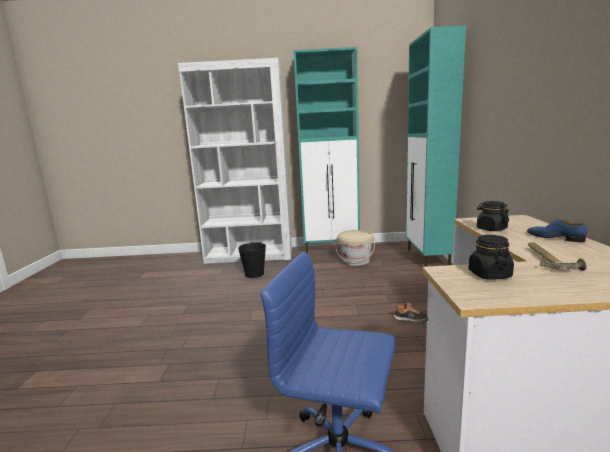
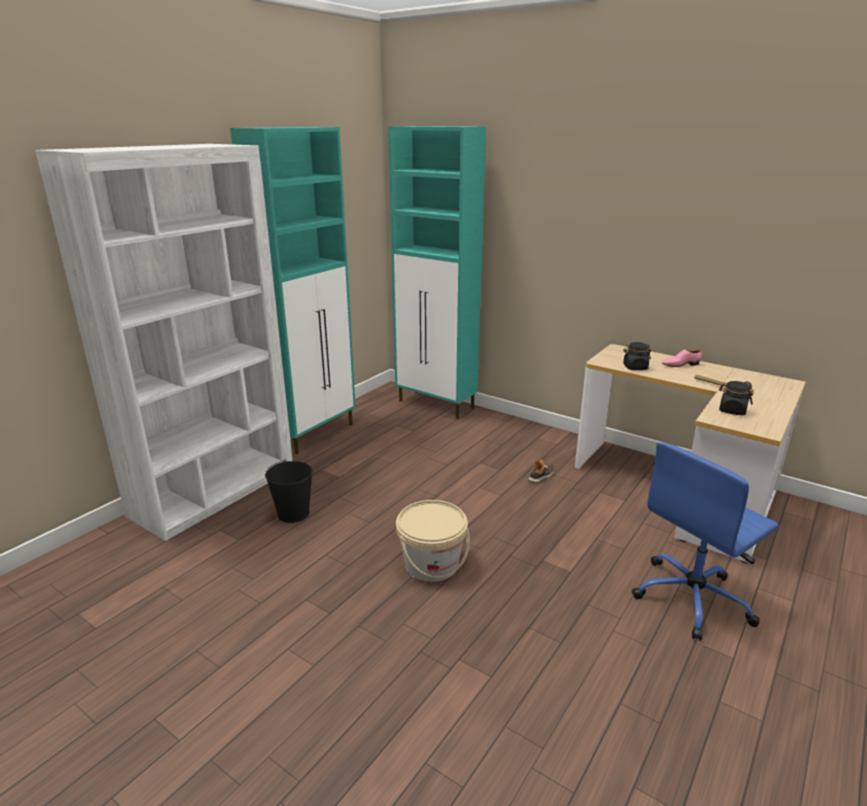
camera: 55 degrees left, 10 degrees up
beige bucket [335,230,375,266] -> beige bucket moved to [396,500,470,582]
blue shoe [527,219,587,242] -> pink shoe [662,350,702,367]

